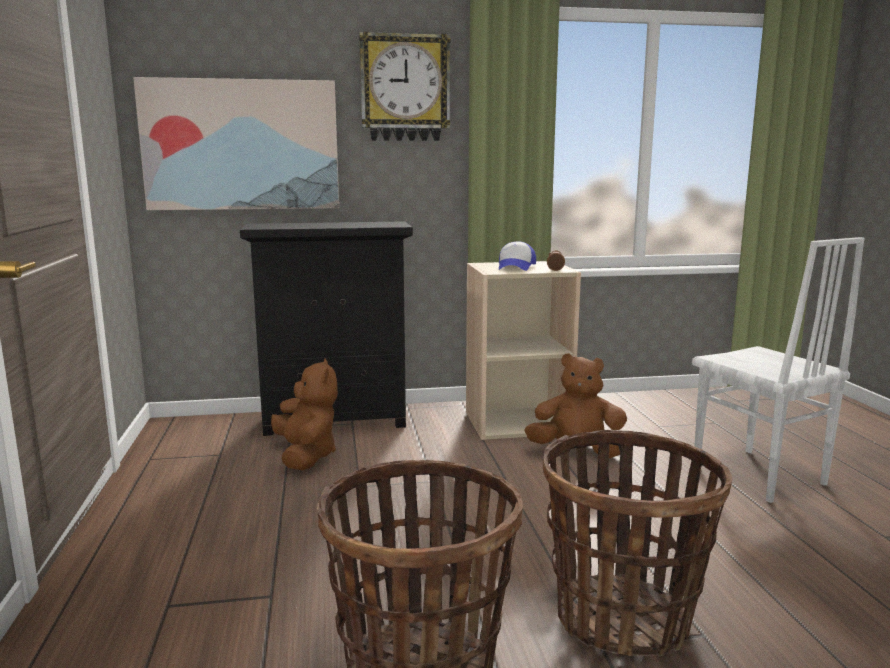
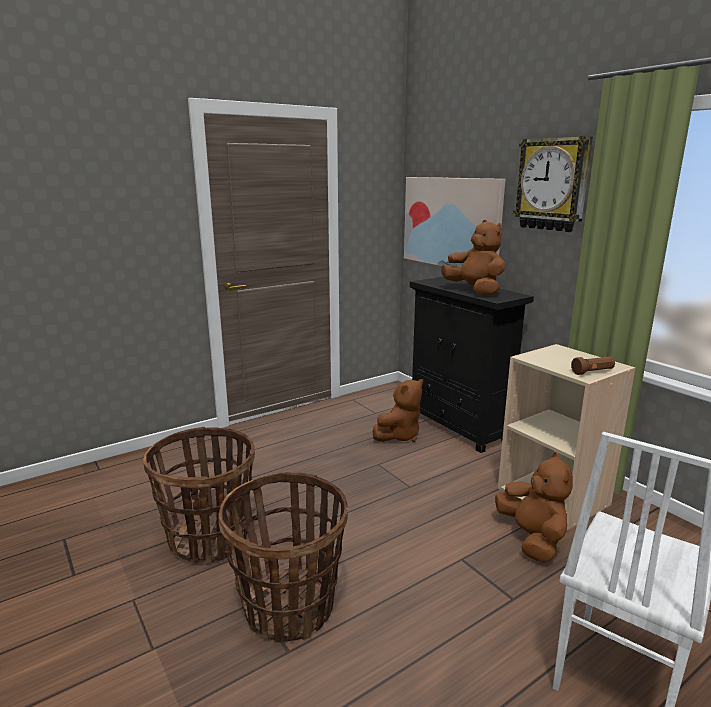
camera: 65 degrees right, 5 degrees up
cap [499,241,536,271] -> none
none -> brown plush toy [441,220,506,295]

